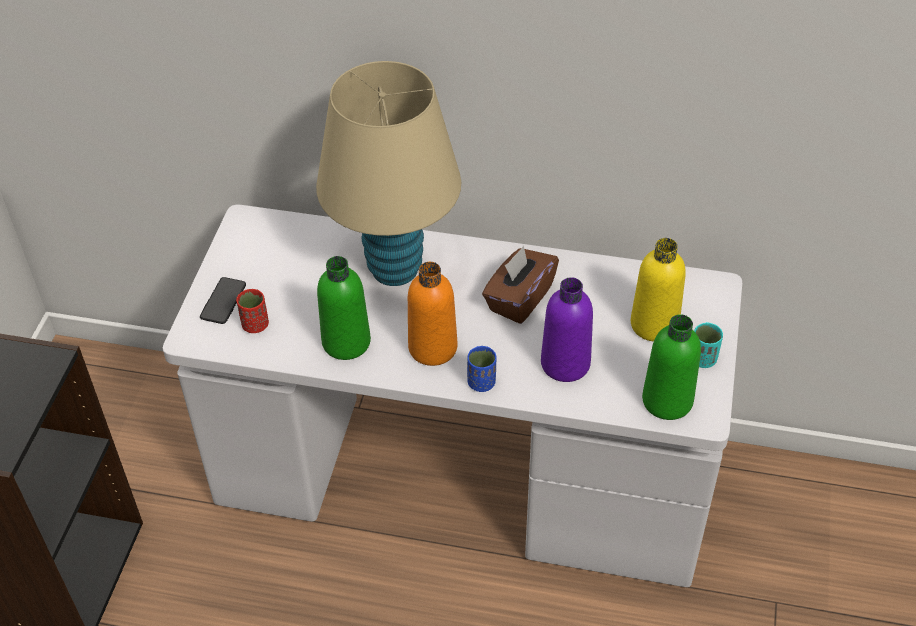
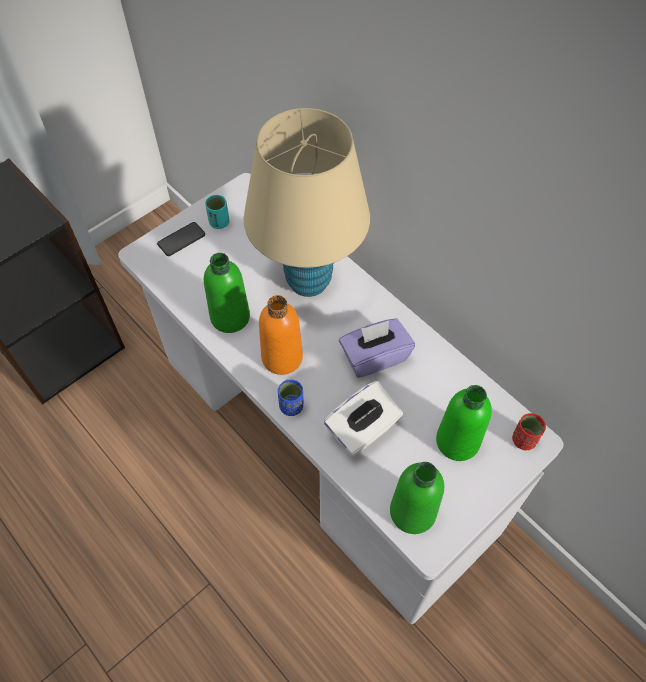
camera: 35 degrees right, 10 degrees up
red cup [236,289,269,333] -> red cup moved to [512,413,546,450]
brown tissue box [482,246,559,324] -> purple tissue box [339,318,415,378]
purple bottle [541,277,593,382] -> white tissue box [324,381,403,457]
yellow bottle [631,238,686,342] -> green bottle [436,385,492,461]
turquoise cup [694,322,723,368] -> turquoise cup moved to [205,195,229,229]

